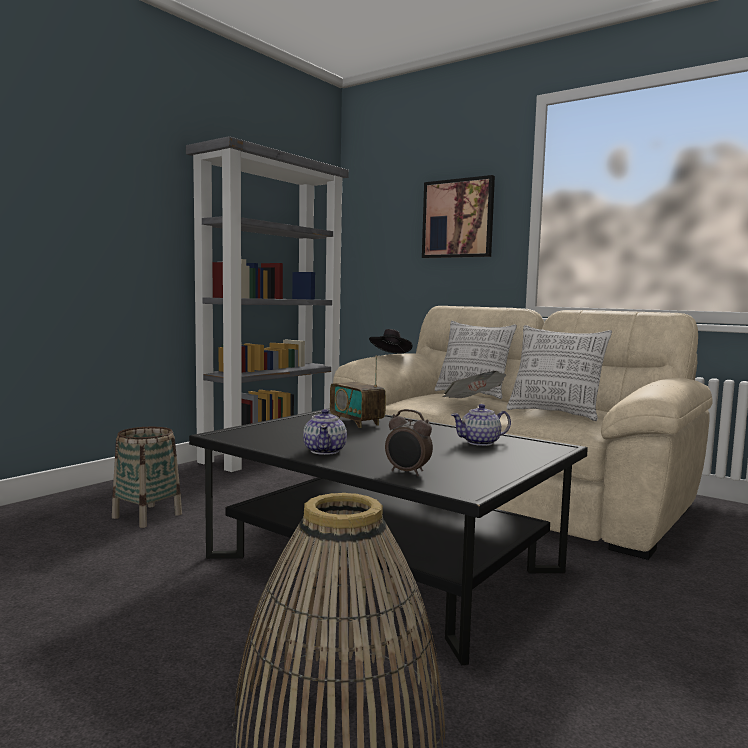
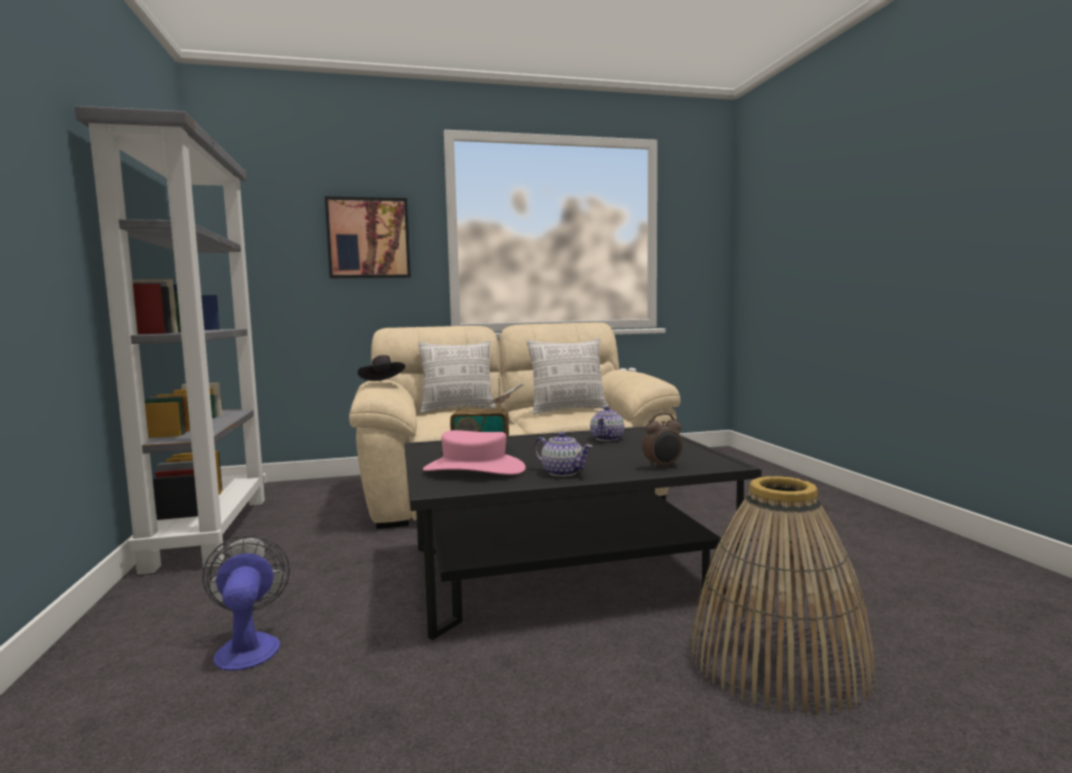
camera: 50 degrees left, 0 degrees up
basket [112,427,182,528] -> fan [202,535,290,671]
none -> pink hat [423,430,526,475]

